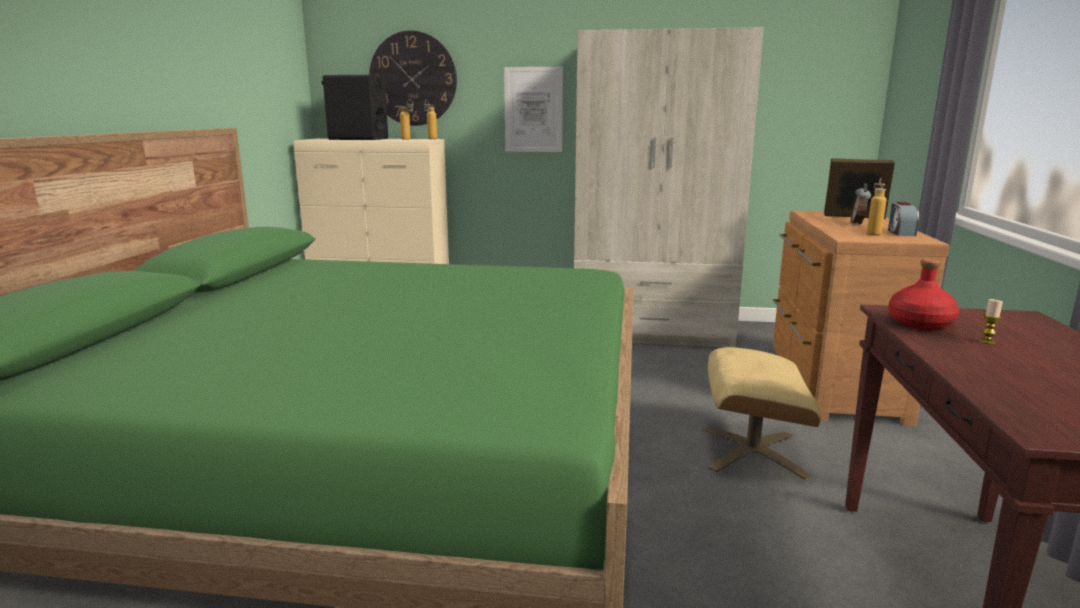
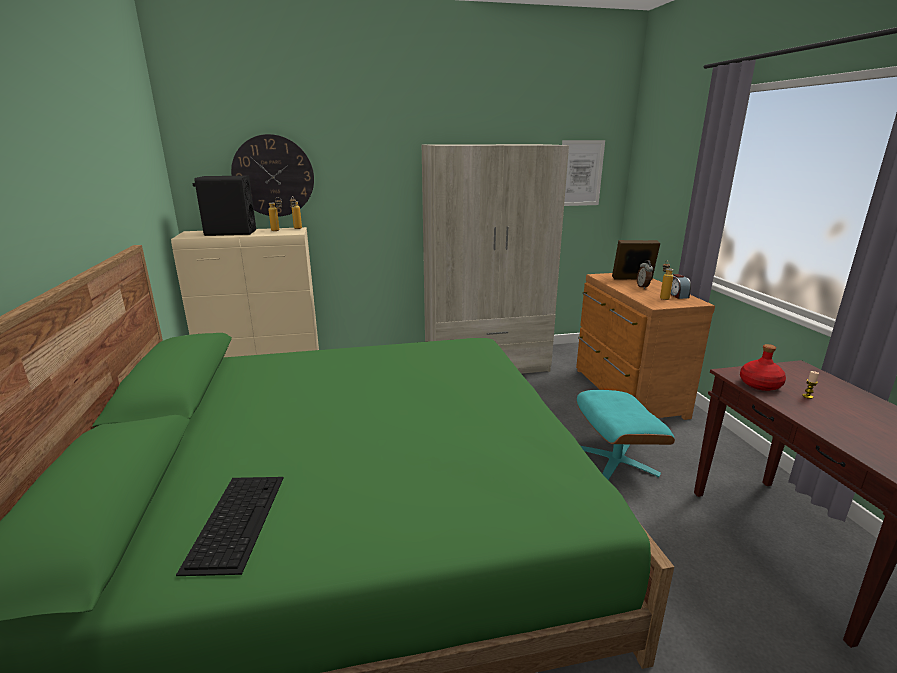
camera: 20 degrees left, 5 degrees up
picture [504,67,563,152] -> picture moved to [562,140,605,206]
beige ottoman [702,347,821,480] -> turquoise ottoman [577,390,675,480]
none -> keyboard [176,477,284,576]

